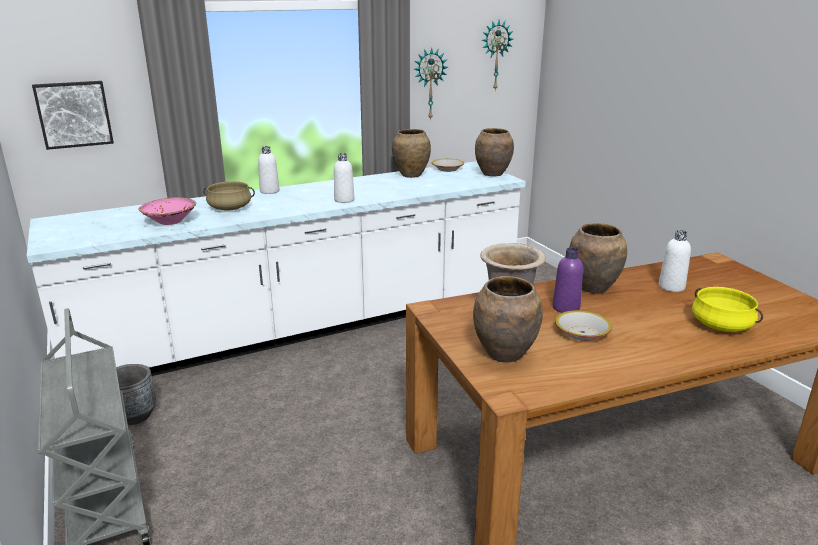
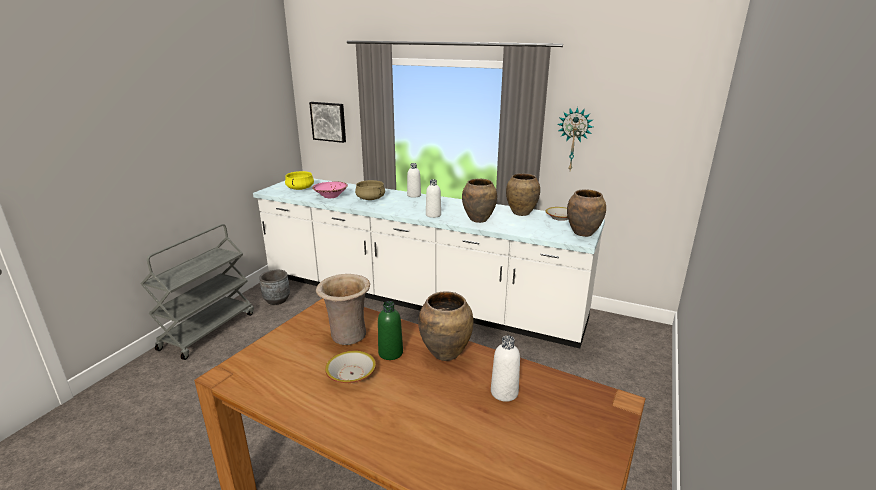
camera: 50 degrees right, 0 degrees up
brown vase [473,276,543,363] -> brown vase moved to [462,179,497,223]
wall clock [482,20,513,90] -> none
purple bottle [552,248,583,313] -> green bottle [378,301,403,360]
yellow cooking pot [692,287,763,332] -> yellow cooking pot moved to [285,171,314,190]

